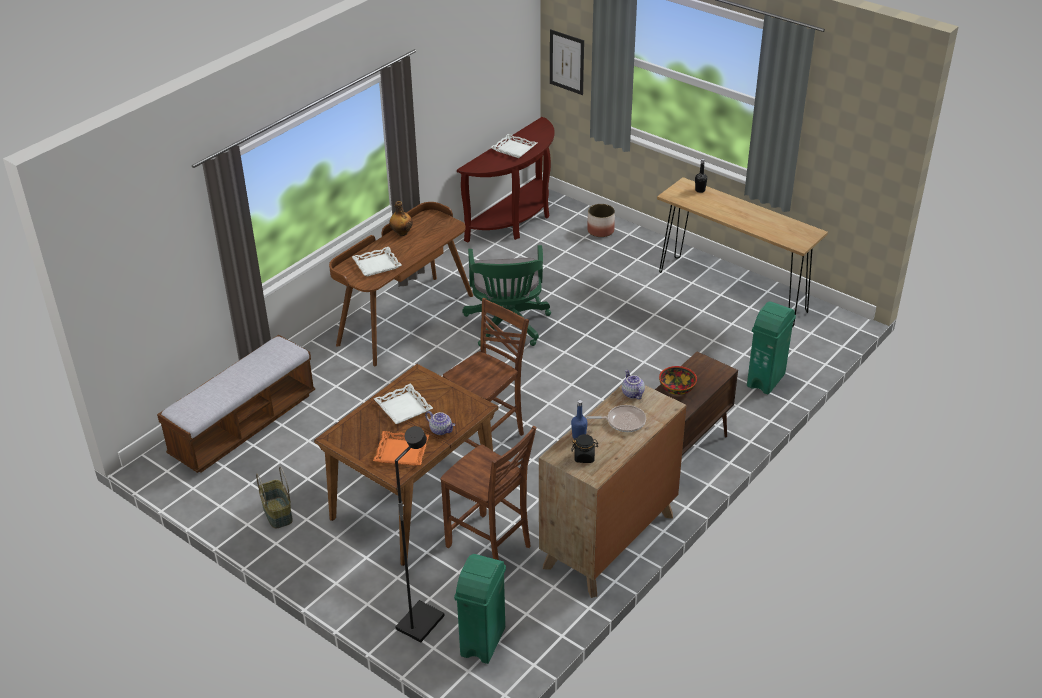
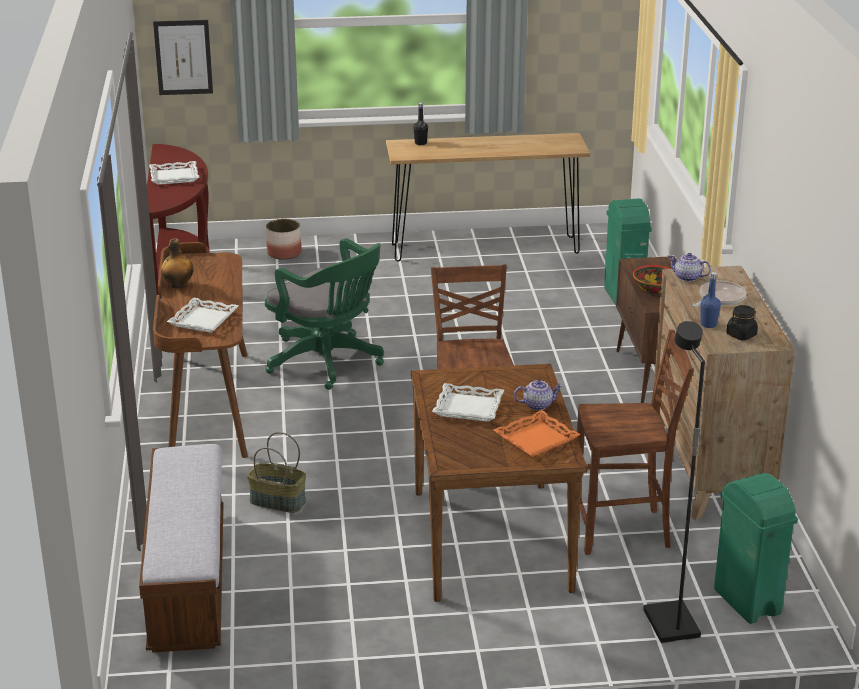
camera: 45 degrees left, 10 degrees down
basket [256,466,293,528] -> basket moved to [247,432,306,513]

